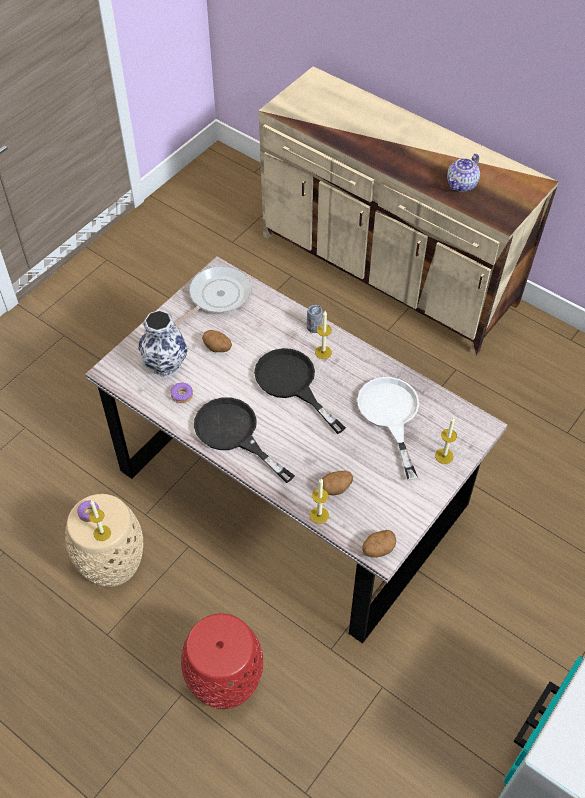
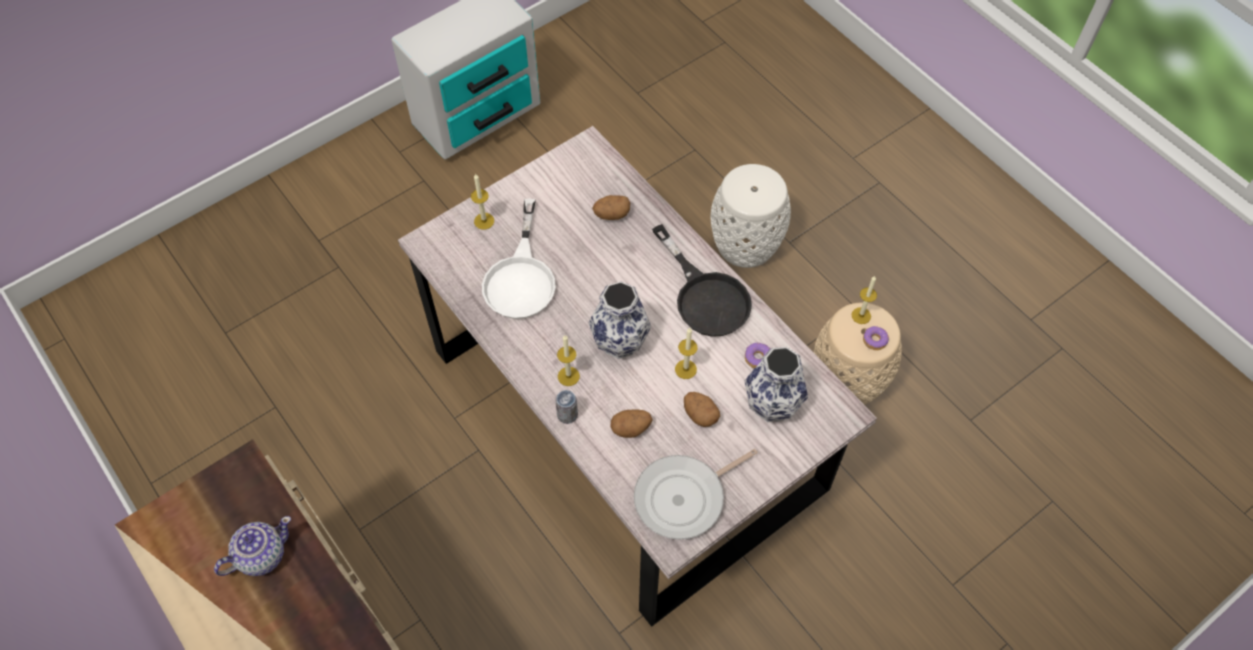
camera: 165 degrees left, 5 degrees up
red stool [181,613,263,709] -> white stool [711,164,791,268]
black frying pan [254,348,346,434] -> vase [589,282,651,359]
candle [310,479,329,524] -> candle moved to [675,328,698,379]
potato [362,530,396,558] -> potato moved to [611,410,653,438]

